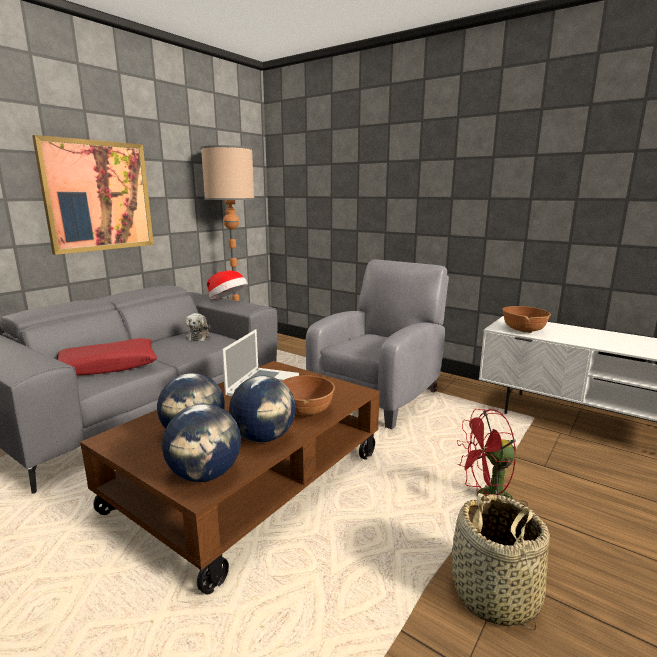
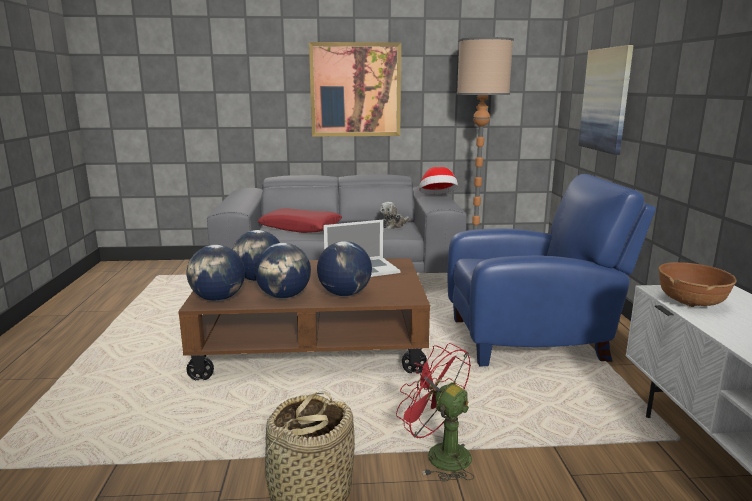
camera: 50 degrees right, 0 degrees up
brown bowl [282,375,335,416] -> globe [317,241,372,296]
grey armchair [305,260,449,429] -> blue armchair [447,174,656,367]
none -> picture [578,45,634,155]

